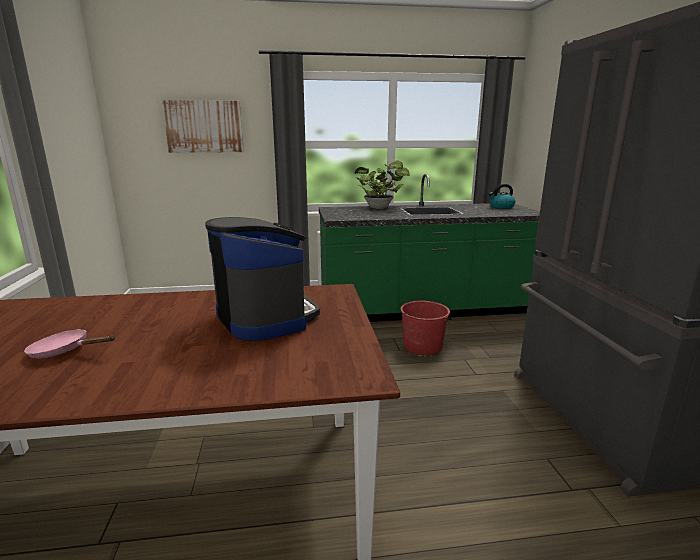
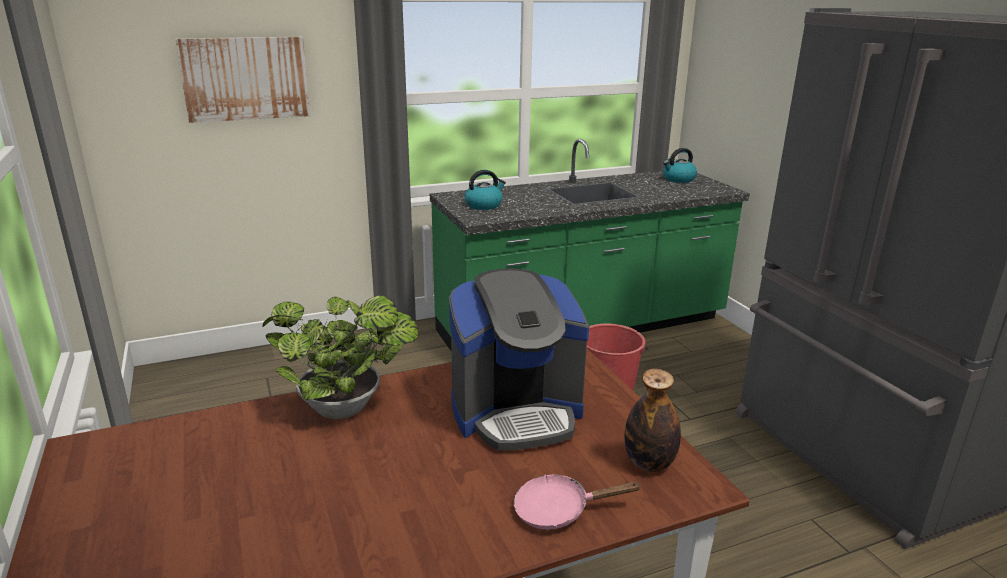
camera: 15 degrees left, 5 degrees up
pink frying pan [24,329,115,358] -> pink frying pan moved to [514,474,641,529]
coffee machine [205,217,320,341] -> coffee machine turned 120 degrees clockwise [449,268,589,451]
potted plant [355,160,410,209] -> potted plant moved to [262,295,418,419]
none -> kettle [465,170,506,210]
none -> bottle [624,369,681,472]

